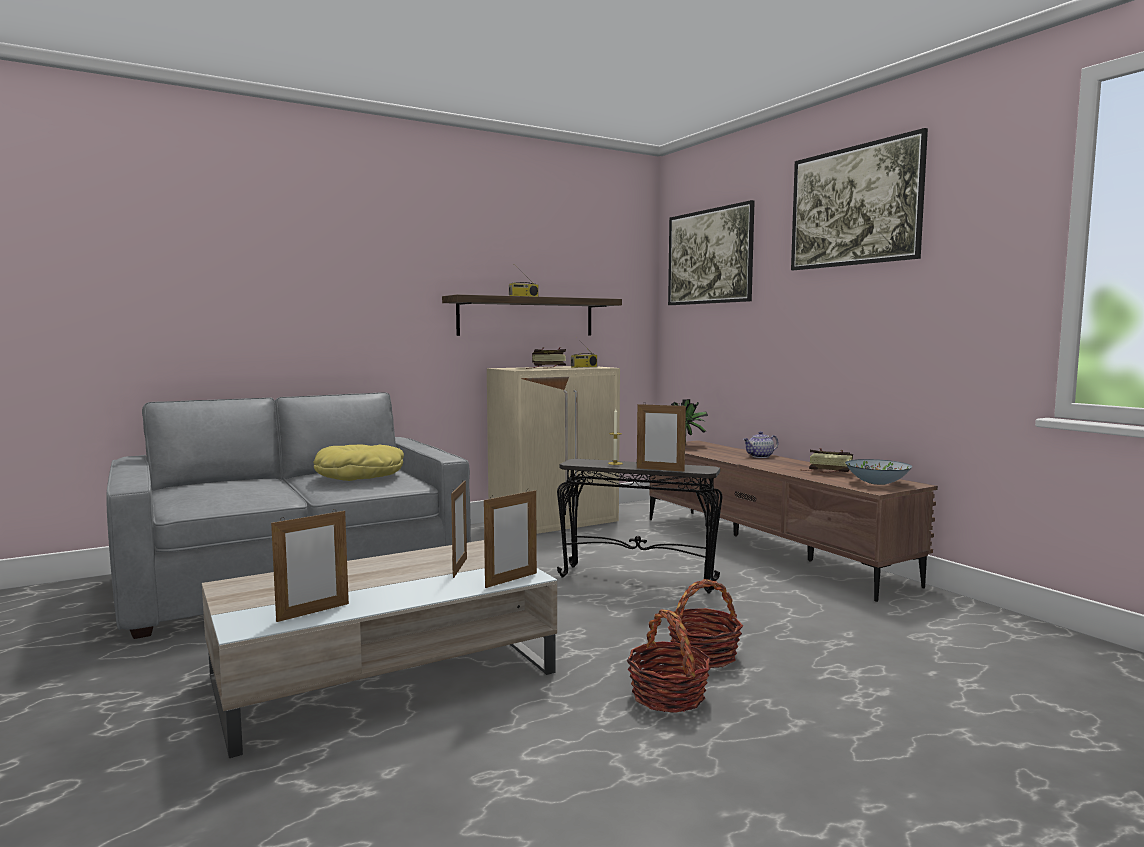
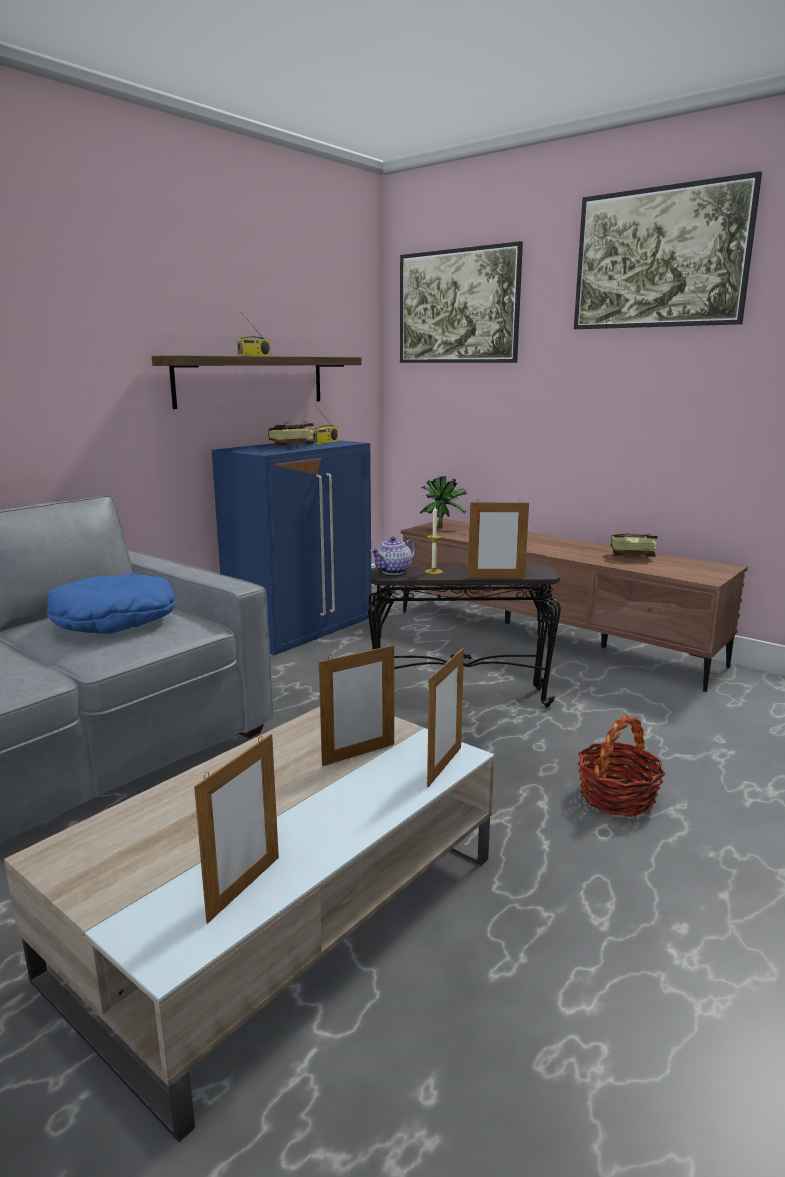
camera: 20 degrees left, 10 degrees up
yellow pillow [313,445,404,481] -> blue pillow [47,573,175,634]
picture frame [451,479,467,578] -> picture frame turned 75 degrees clockwise [319,644,394,766]
beige cabinet [487,366,620,534] -> blue cabinet [212,439,372,655]
basket [627,609,711,713] -> none
teapot [743,431,778,458] -> teapot moved to [371,537,416,575]
bowl [845,459,912,485] -> none

